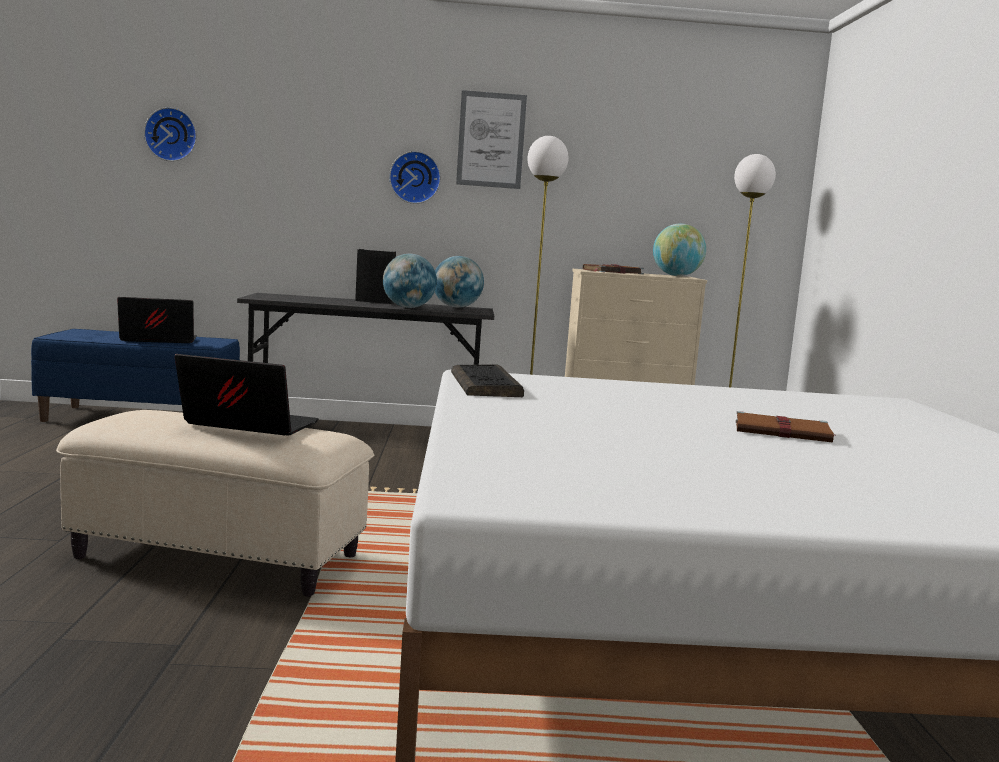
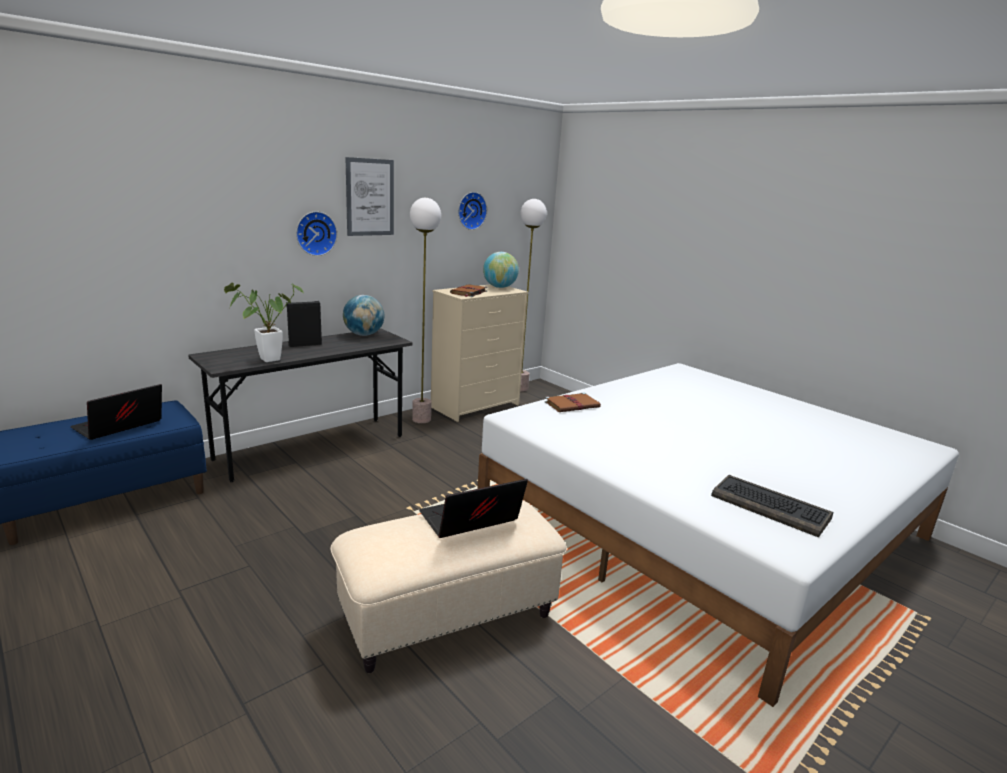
camera: 40 degrees left, 10 degrees up
wall clock [144,107,197,161] -> wall clock moved to [458,192,487,230]
globe [383,254,437,308] -> none
keyboard [451,364,524,397] -> keyboard moved to [711,475,833,537]
brown book [736,411,835,442] -> brown book moved to [545,392,601,412]
none -> potted plant [224,283,304,362]

